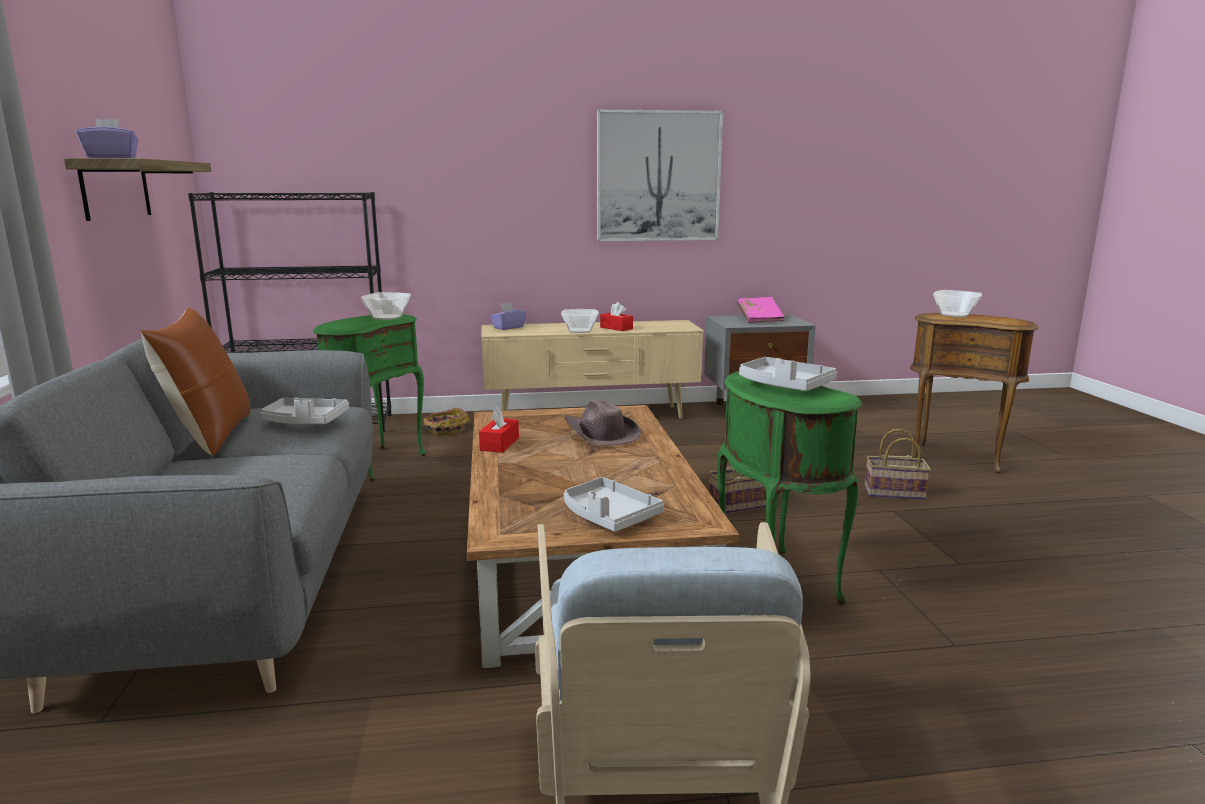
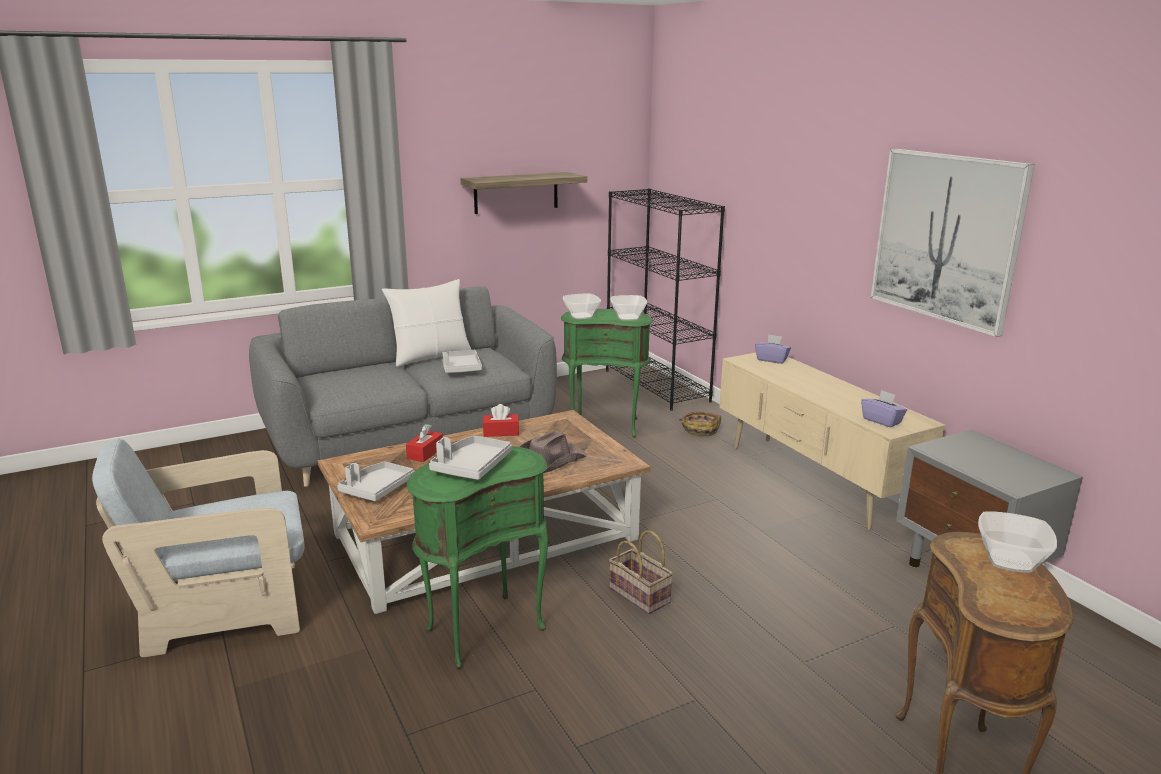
camera: 70 degrees right, 5 degrees up
purple tissue box [76,119,138,158] -> purple tissue box moved to [861,390,907,428]
brown pillow [141,308,251,456] -> white pillow [382,279,471,367]
bowl [561,309,599,333] -> bowl moved to [563,293,601,319]
red tissue box [600,302,633,331] -> red tissue box moved to [406,424,443,462]
pink book [737,297,785,323] -> none
basket [865,429,931,500] -> none

